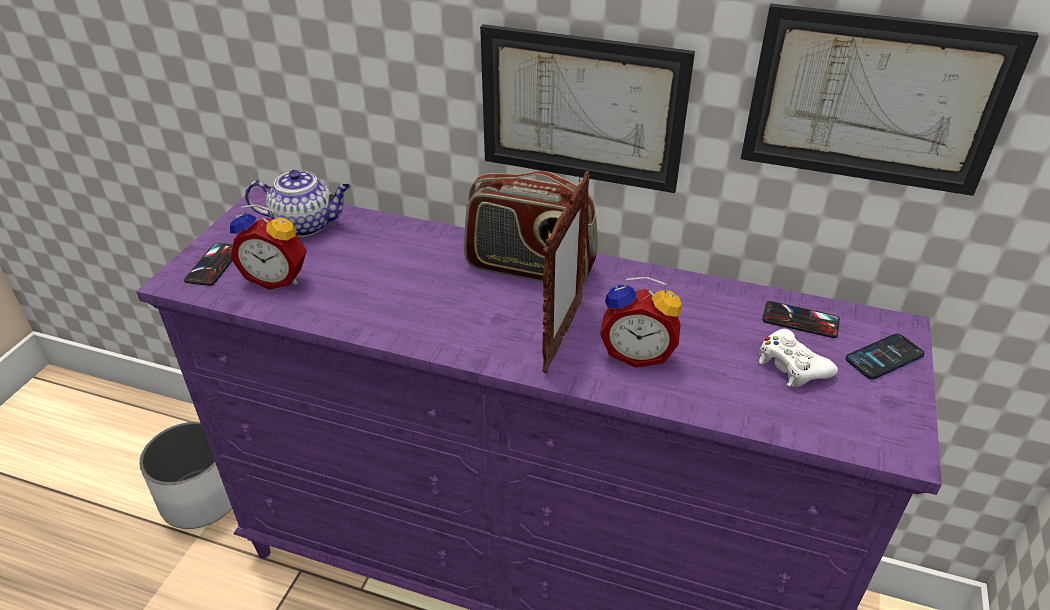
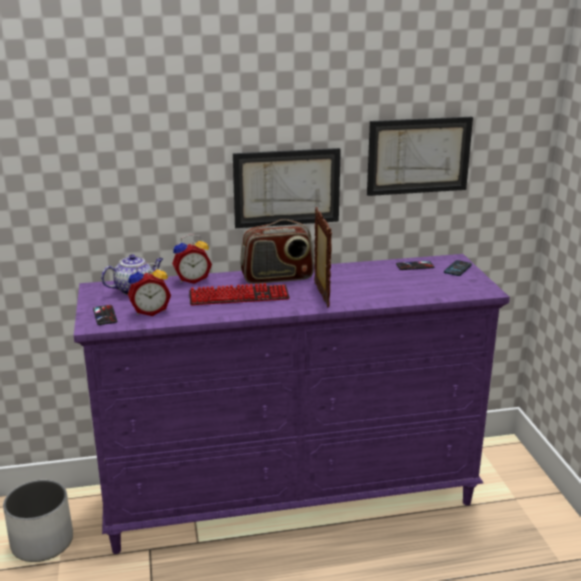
camera: 30 degrees left, 15 degrees down
alarm clock [600,277,682,368] -> alarm clock moved to [172,234,212,284]
white game controller [758,329,838,387] -> none
none -> keyboard [189,283,290,305]

